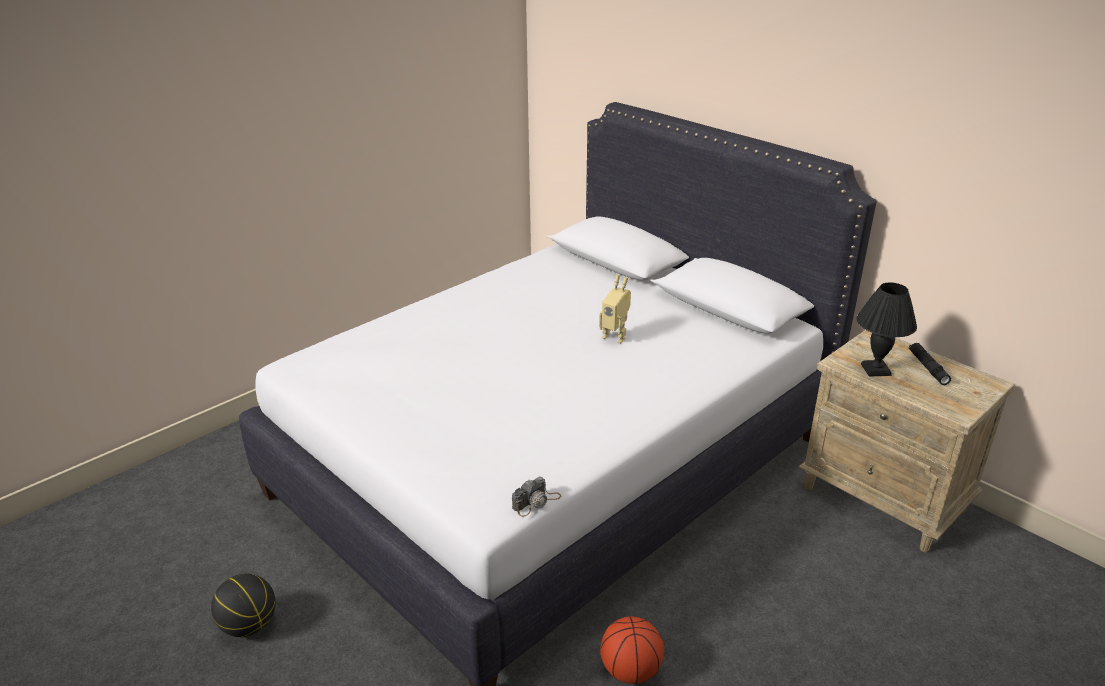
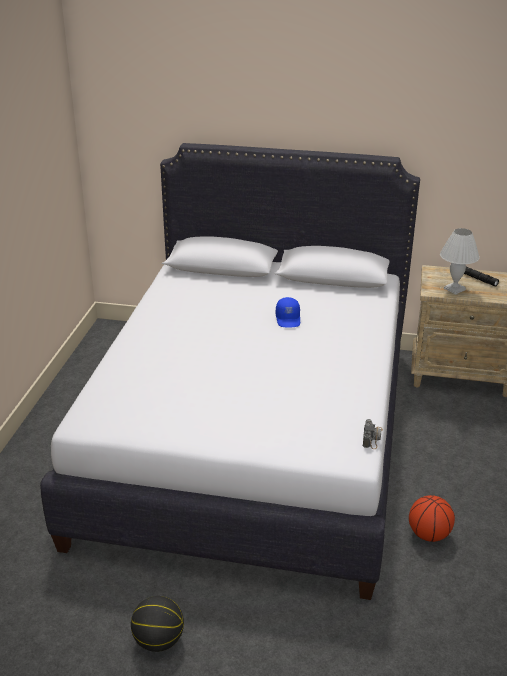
camera: 35 degrees left, 0 degrees up
toy robot [599,275,631,344] -> blue cap [276,297,300,328]
black table lamp [856,282,917,377] -> white table lamp [440,228,479,295]

